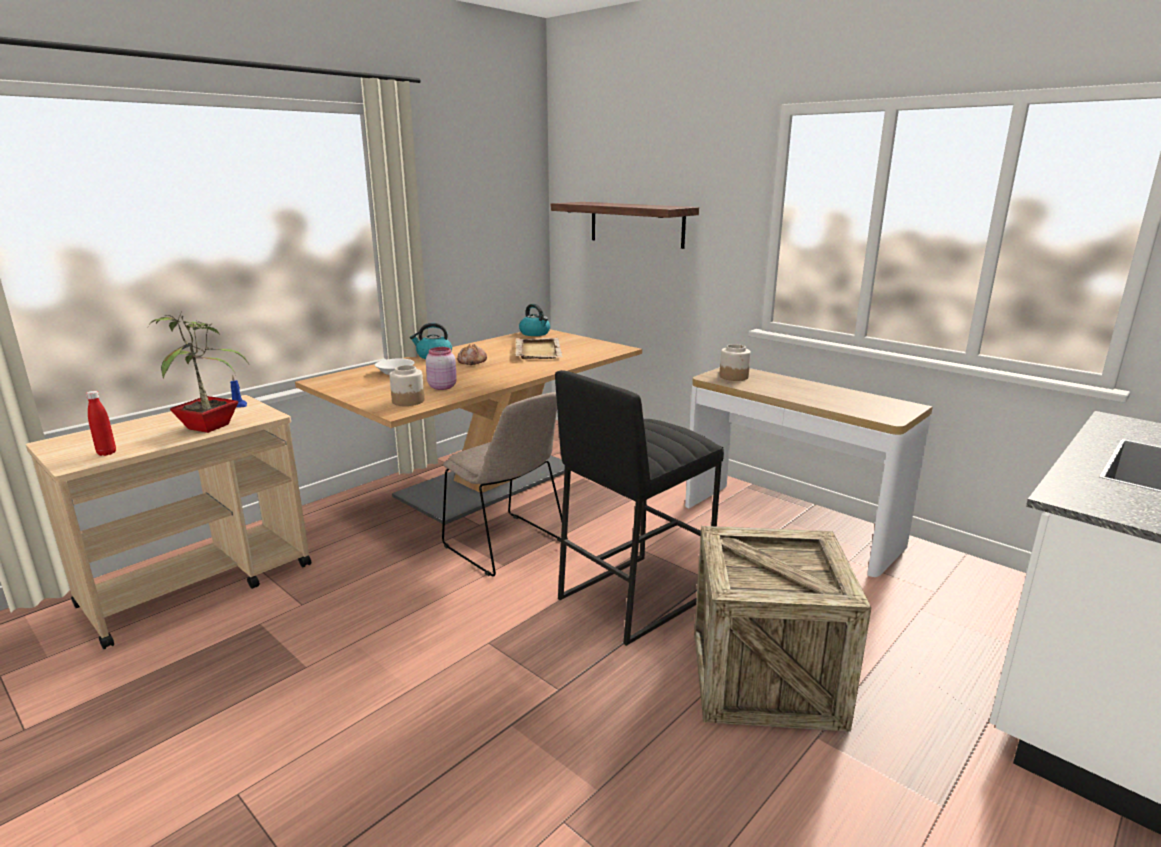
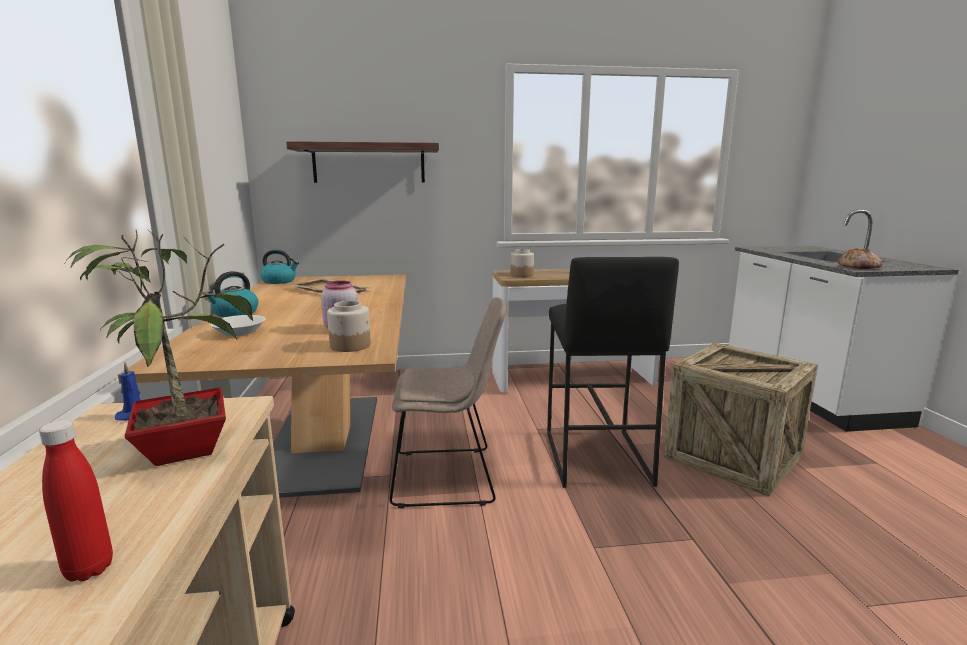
camera: 50 degrees left, 5 degrees down
bread [457,344,487,365] -> bread moved to [838,248,882,269]

